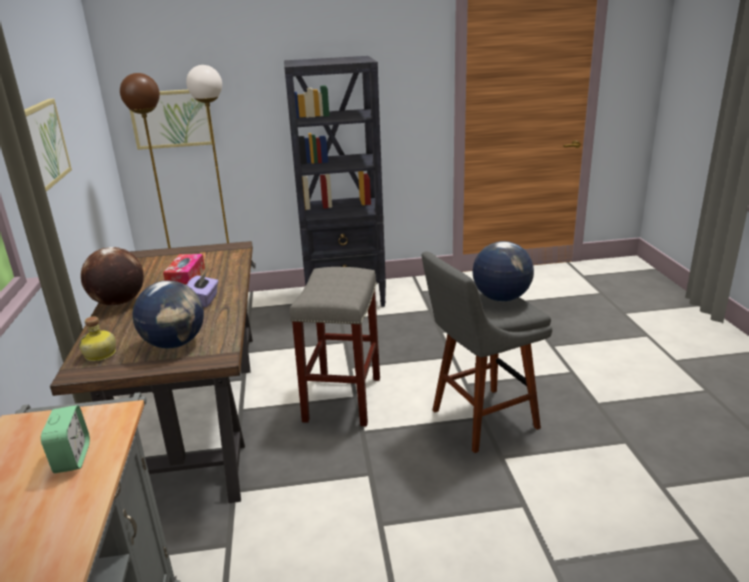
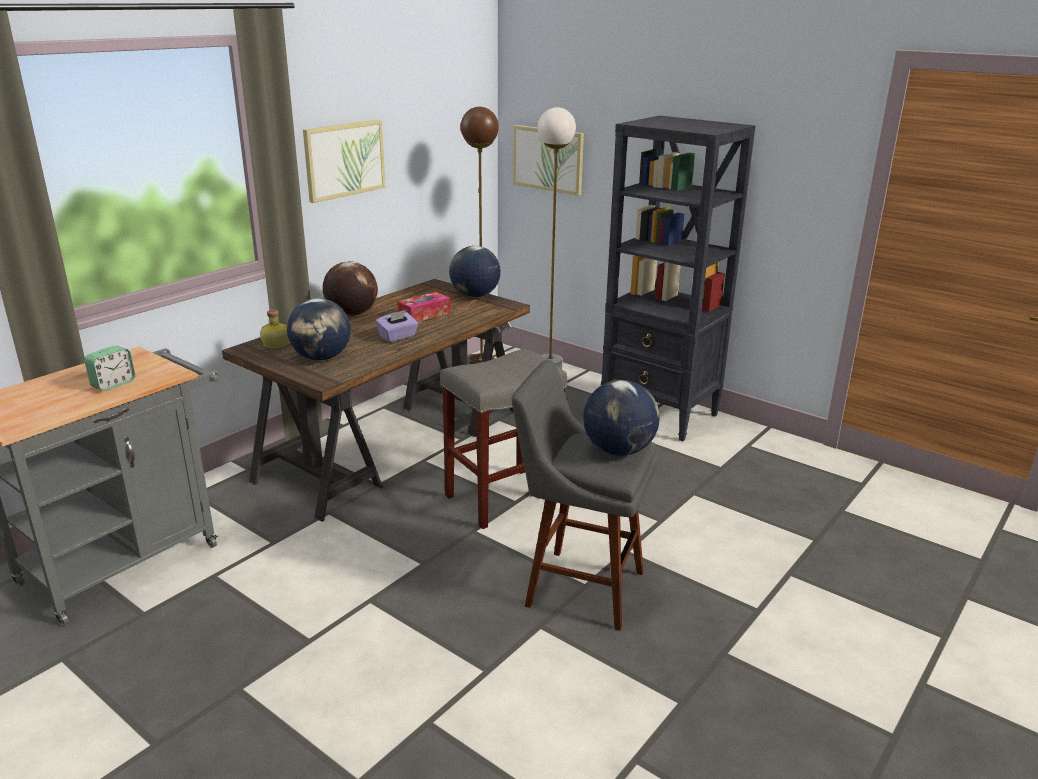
camera: 45 degrees right, 0 degrees up
none -> globe [449,246,501,298]

